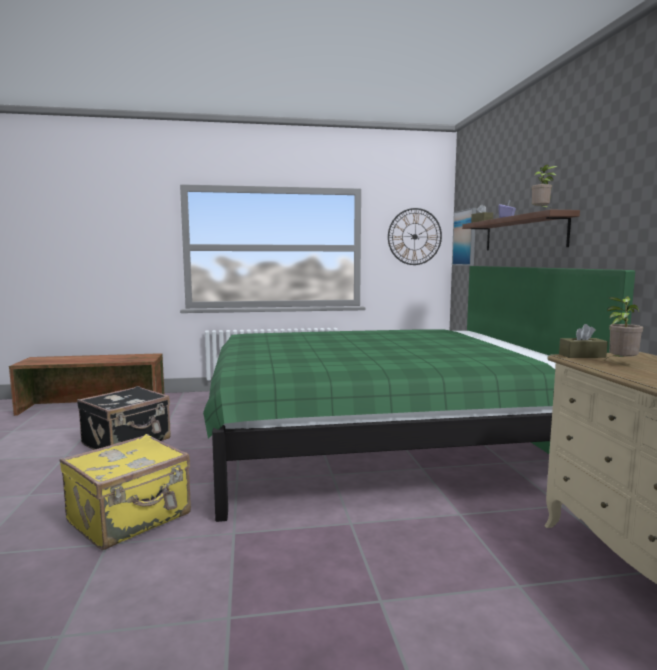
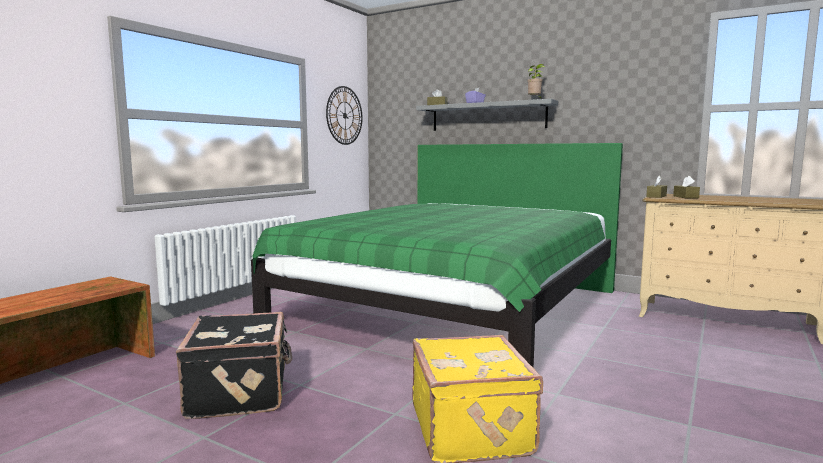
camera: 50 degrees left, 0 degrees up
picture [452,208,476,266] -> none
brown shelf [462,210,580,250] -> grey shelf [416,99,558,131]
potted plant [605,296,643,360] -> brown tissue box [673,176,700,198]

